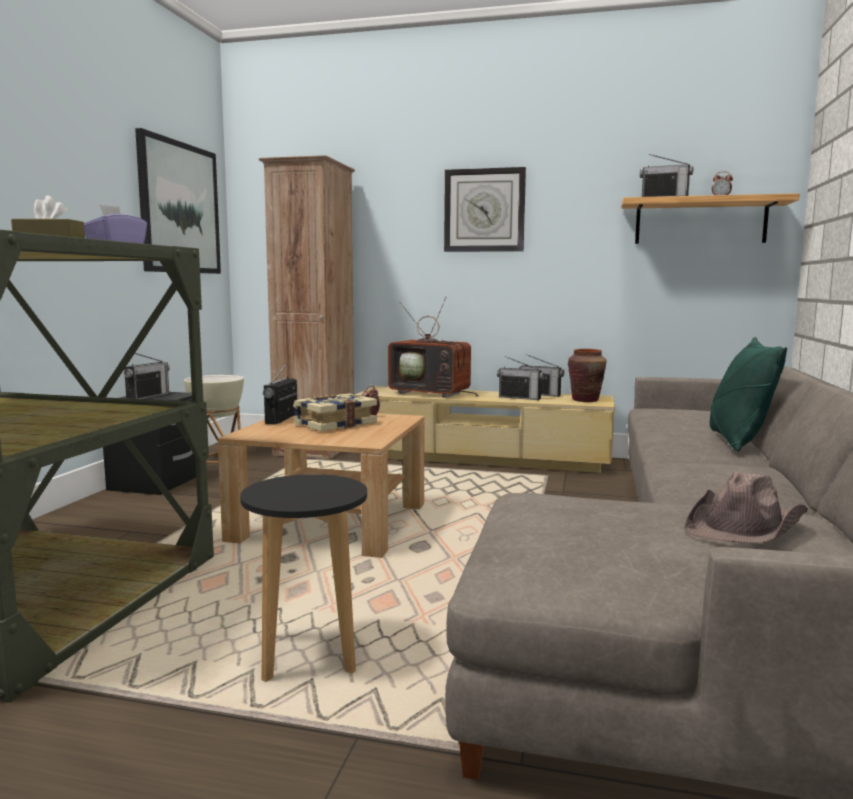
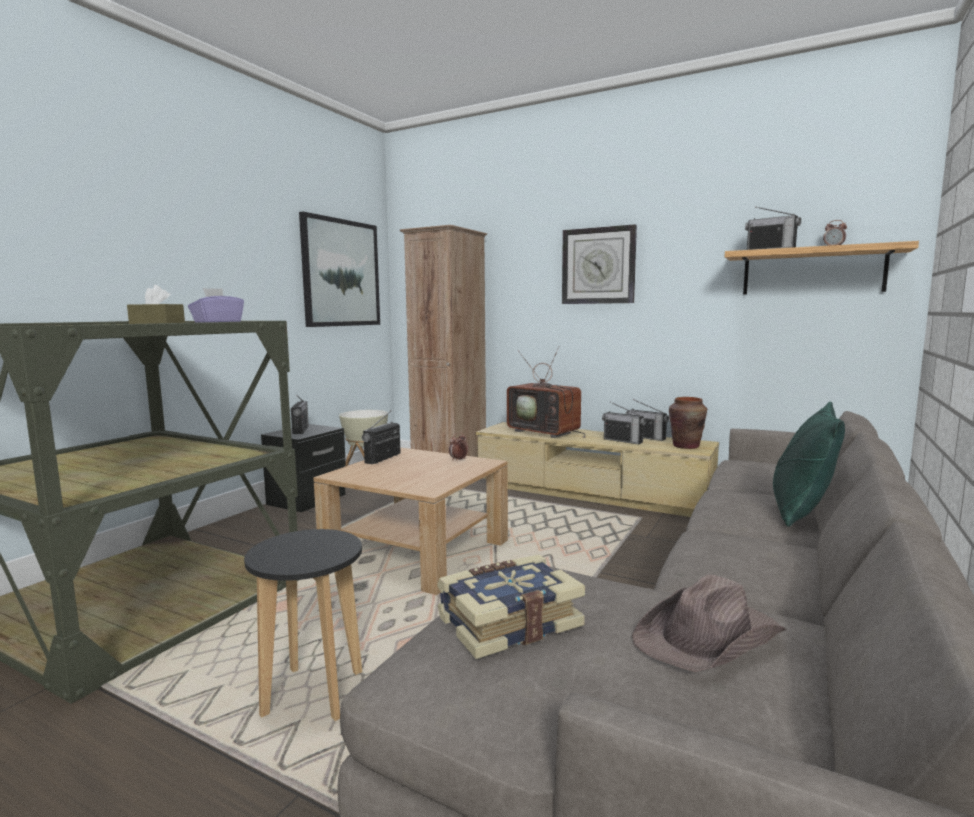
camera: 15 degrees right, 0 degrees up
radio [124,353,170,399] -> radio turned 45 degrees counterclockwise [291,395,309,434]
book [293,393,377,431] -> book moved to [437,555,585,659]

